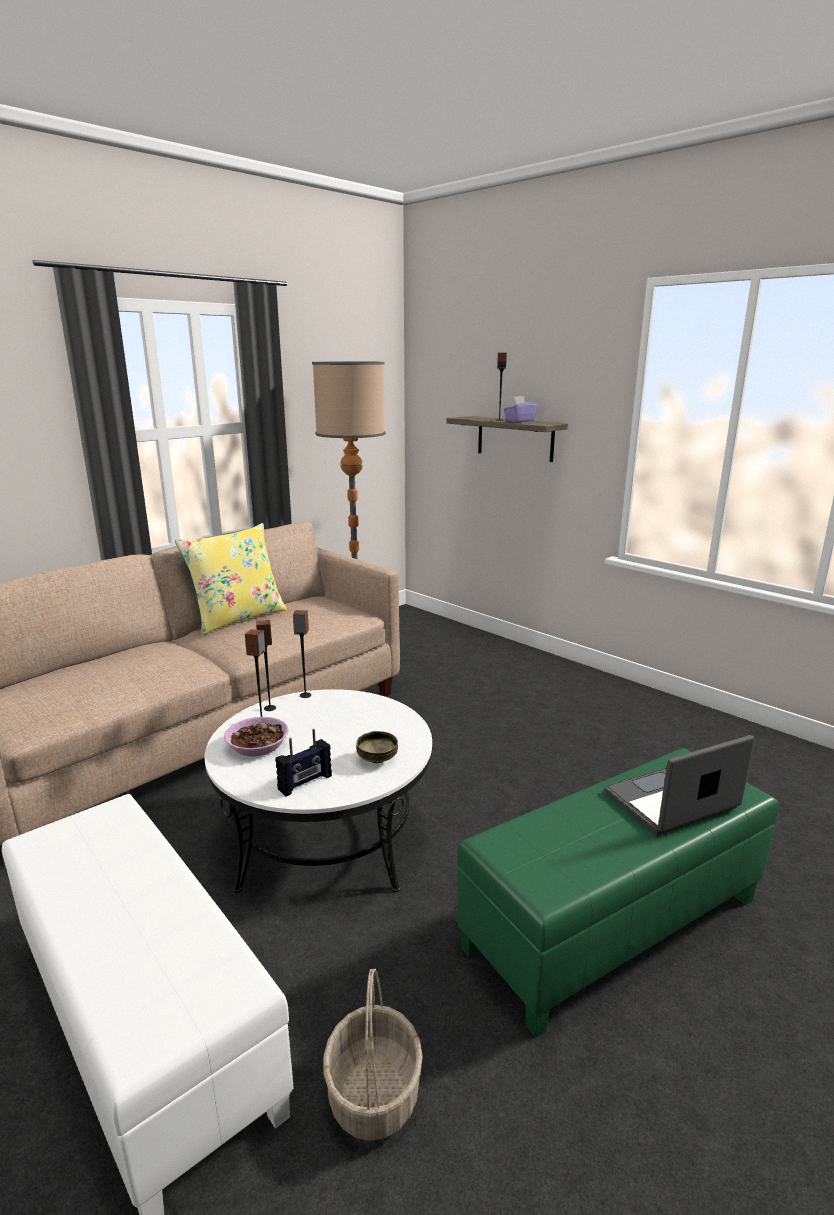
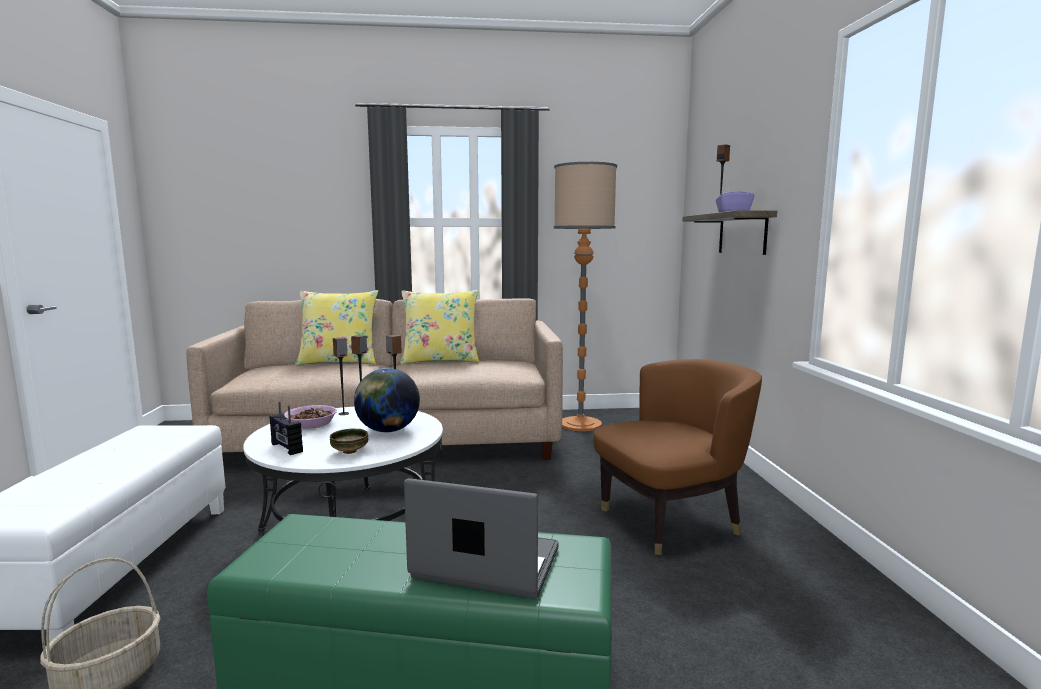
camera: 40 degrees right, 10 degrees down
radio [275,729,332,796] -> radio turned 45 degrees clockwise [270,401,303,455]
none -> yellow pillow [295,290,378,365]
none -> globe [354,368,420,432]
none -> brown armchair [593,359,762,555]

